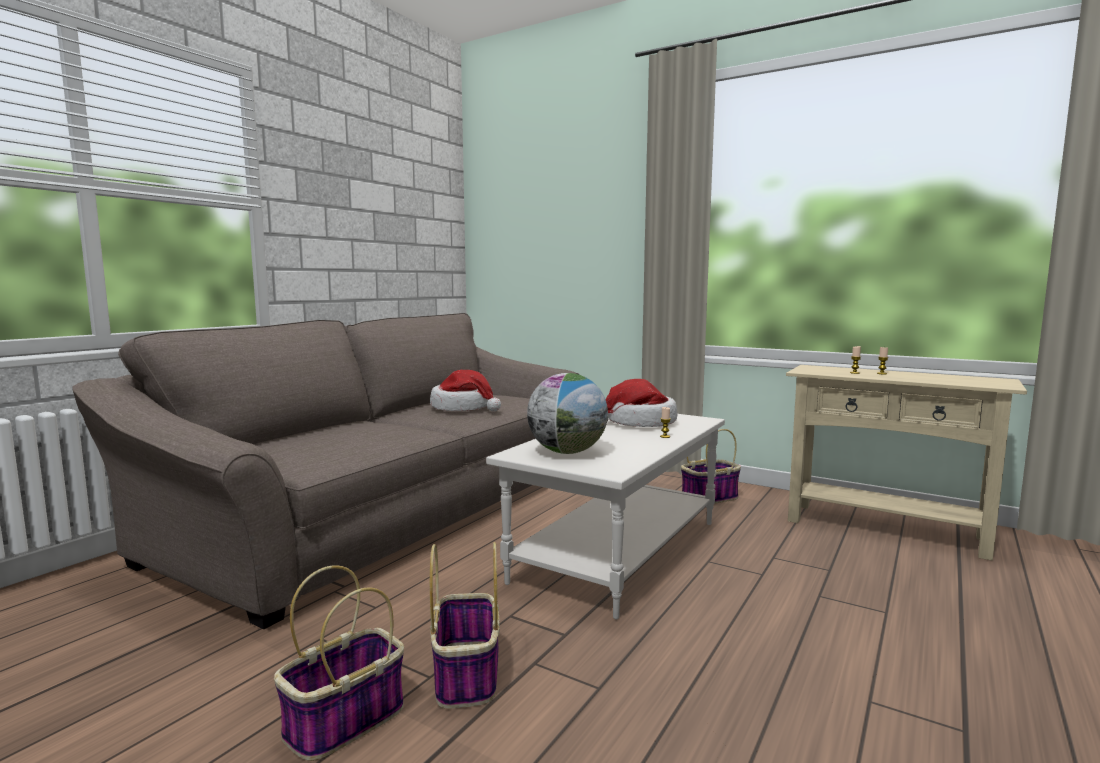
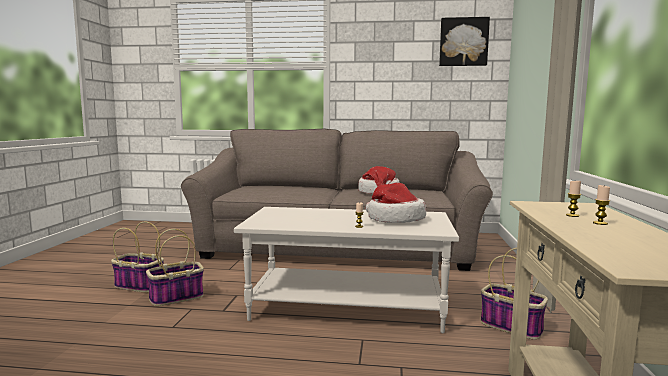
camera: 65 degrees right, 0 degrees up
globe [527,373,608,454] -> none
none -> picture [439,17,490,66]

